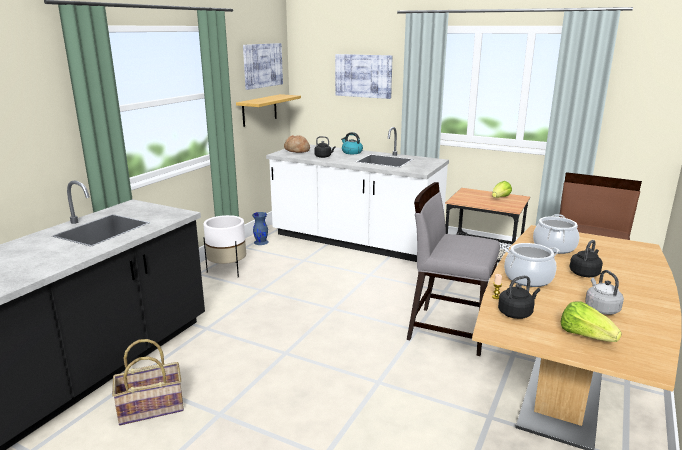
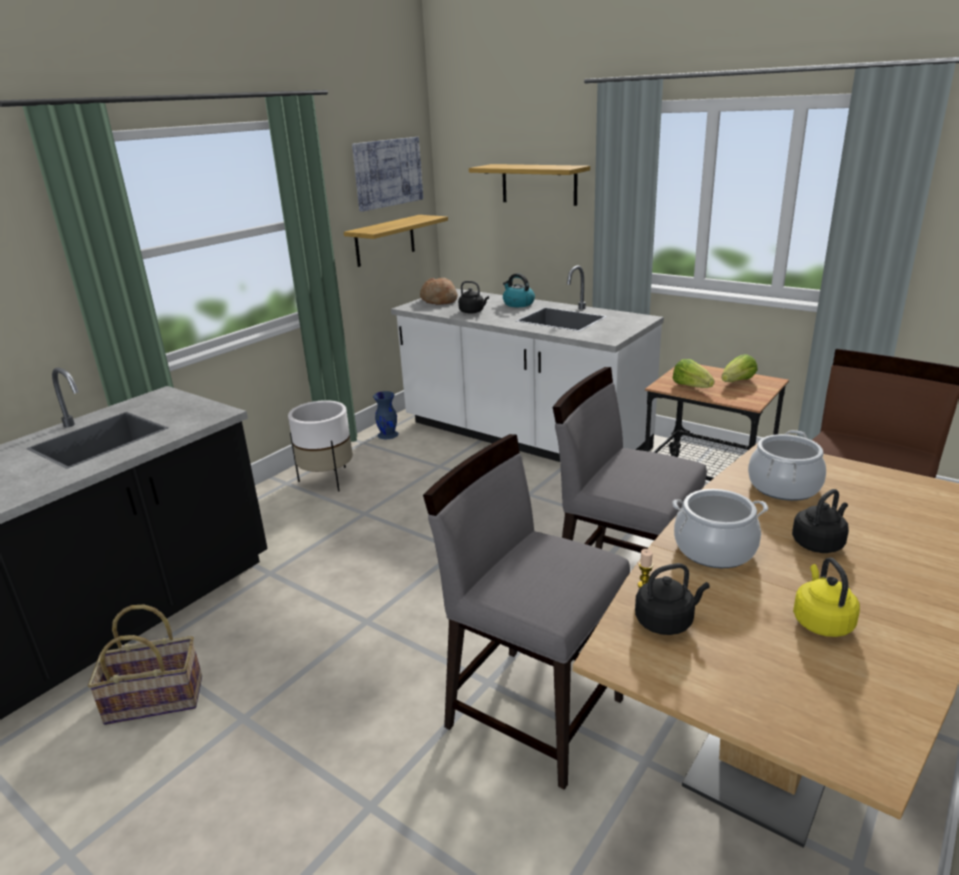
camera: 10 degrees right, 5 degrees up
picture [335,54,393,99] -> shelf [469,164,590,206]
lettuce [561,302,622,342] -> lettuce moved to [673,359,715,388]
grey kettle [585,270,624,315] -> yellow kettle [793,558,860,637]
none -> grey chair [423,434,630,790]

